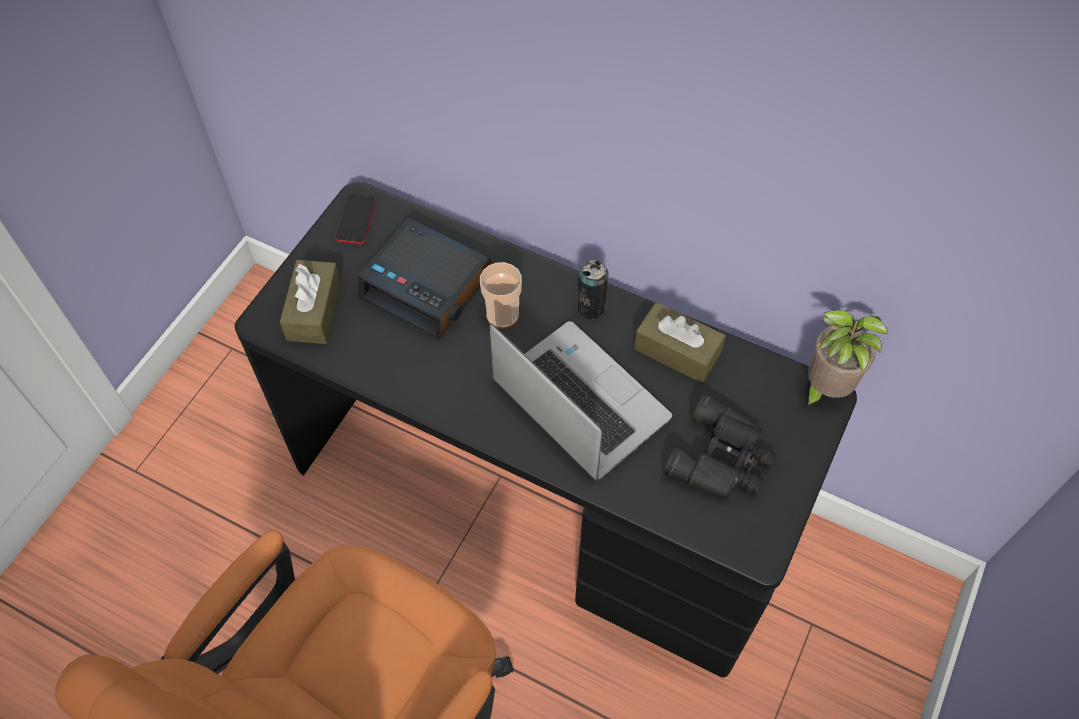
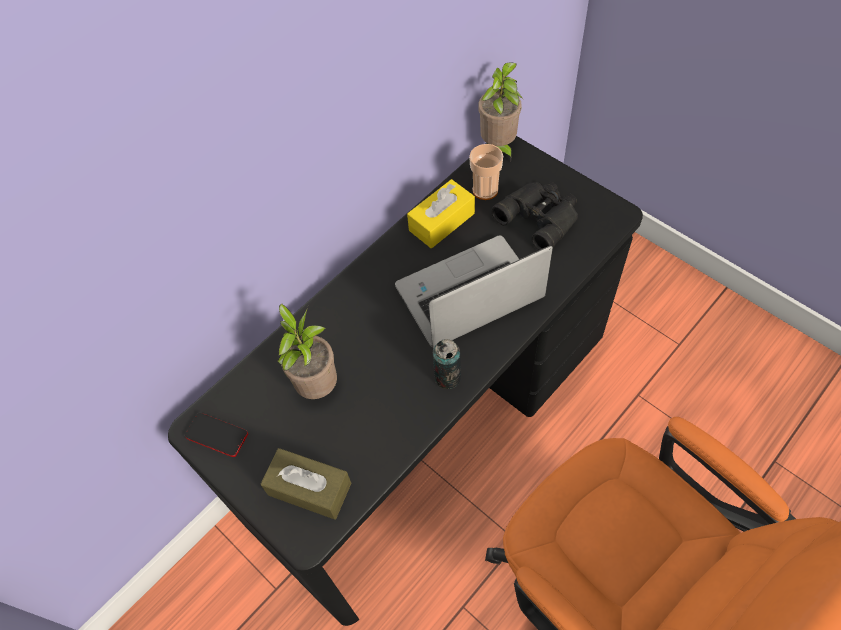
camera: 70 degrees left, 0 degrees up
alarm clock [358,218,491,340] -> potted plant [278,304,337,399]
cup [480,262,522,329] -> cup moved to [469,144,503,200]
can [578,260,609,320] -> can moved to [433,339,461,389]
brown tissue box [634,302,726,383] -> yellow tissue box [407,179,475,248]

